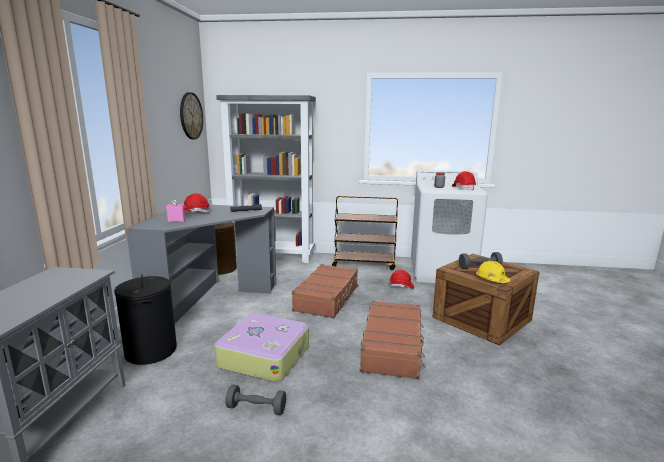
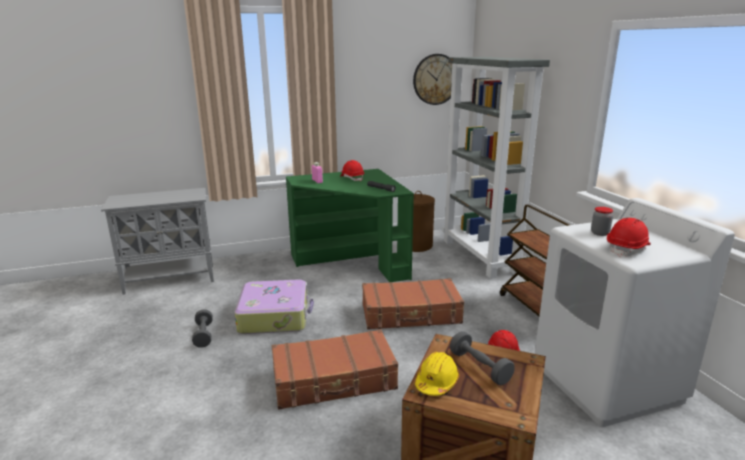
camera: 65 degrees right, 5 degrees up
black laundry basket [114,274,177,365] -> none
grey desk [126,205,276,323] -> green desk [286,169,414,282]

